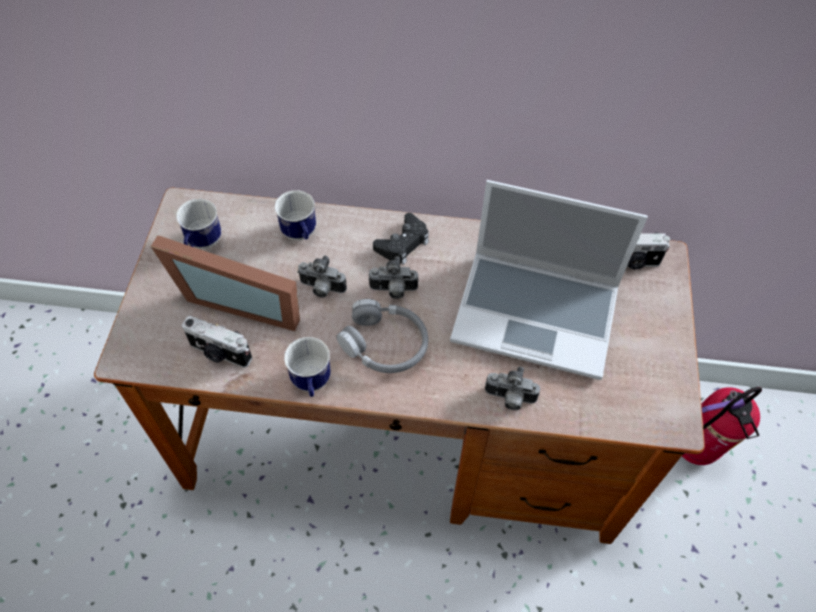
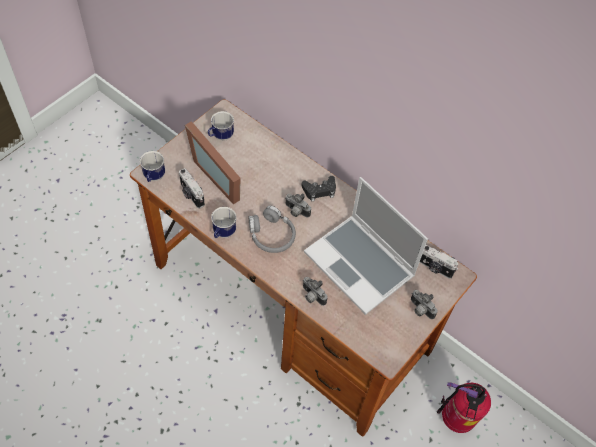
camera: 30 degrees right, 0 degrees up
mug [275,190,316,240] -> mug moved to [140,151,165,182]
camera [297,255,347,298] -> camera moved to [411,290,438,319]

